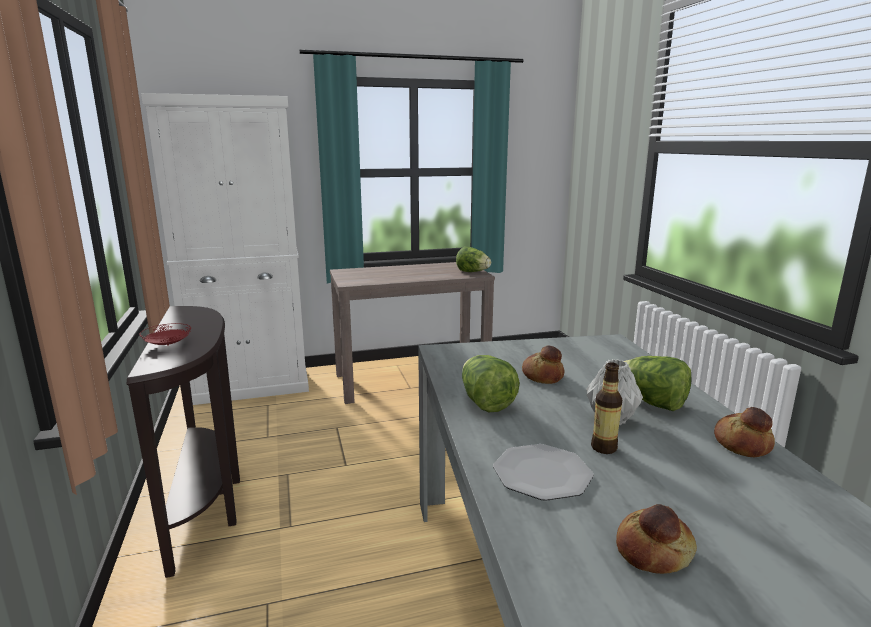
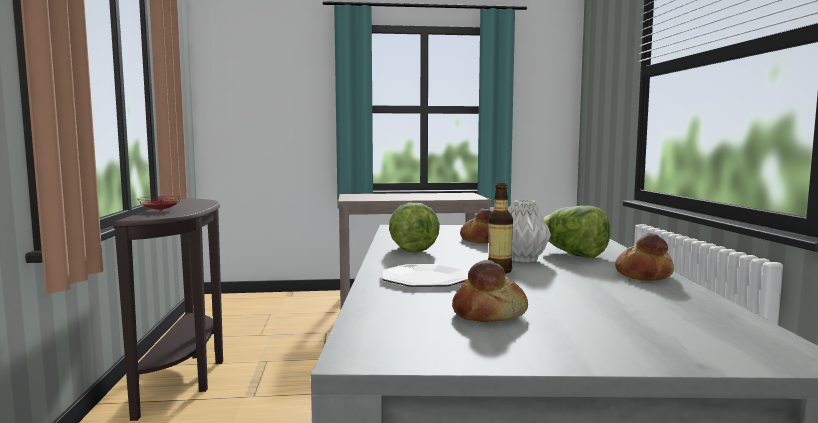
camera: 10 degrees right, 10 degrees down
white cabinet [141,93,309,405] -> none
lettuce [456,247,491,272] -> none

